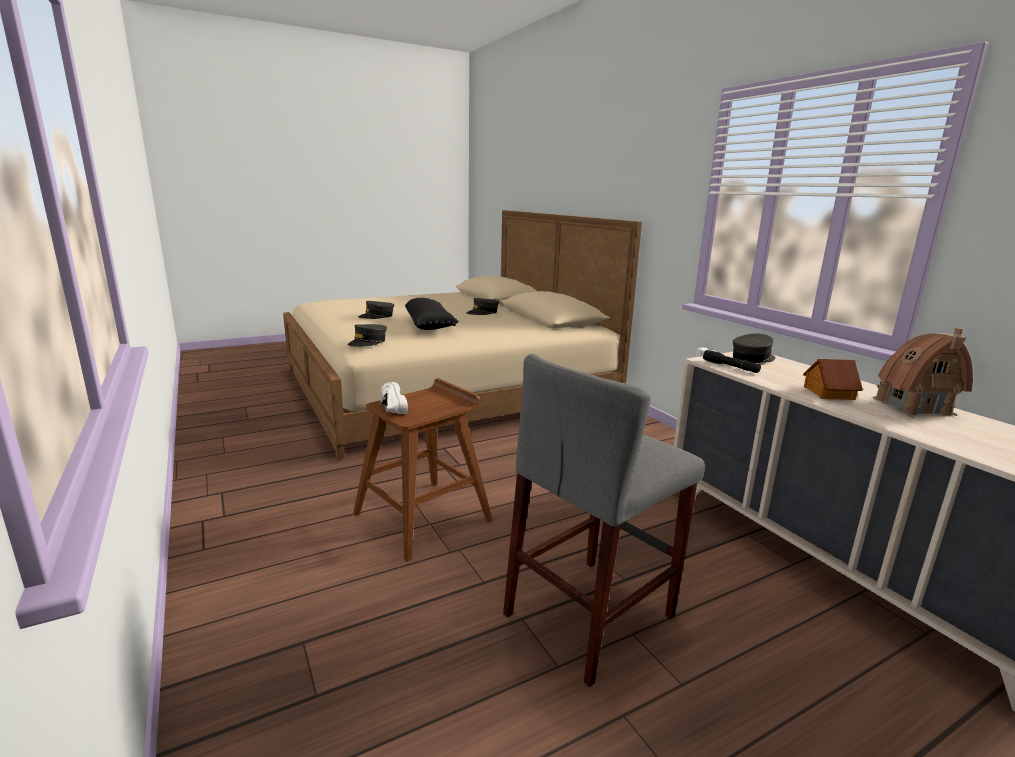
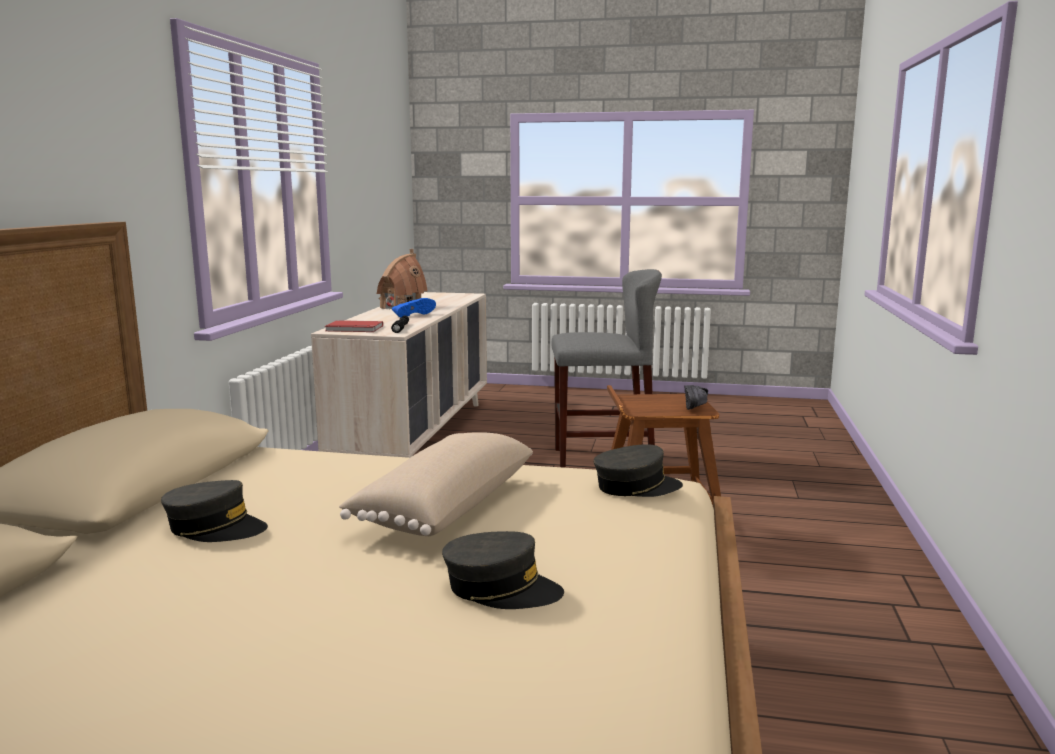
camera: 140 degrees left, 5 degrees down
white shoe [380,382,408,414] -> black shoe [685,385,708,410]
black pillow [405,298,459,330] -> beige pillow [339,432,533,536]
grey cap [733,334,775,363] -> red book [325,320,383,332]
toy house [803,359,863,400] -> blue shoe [392,298,436,317]

